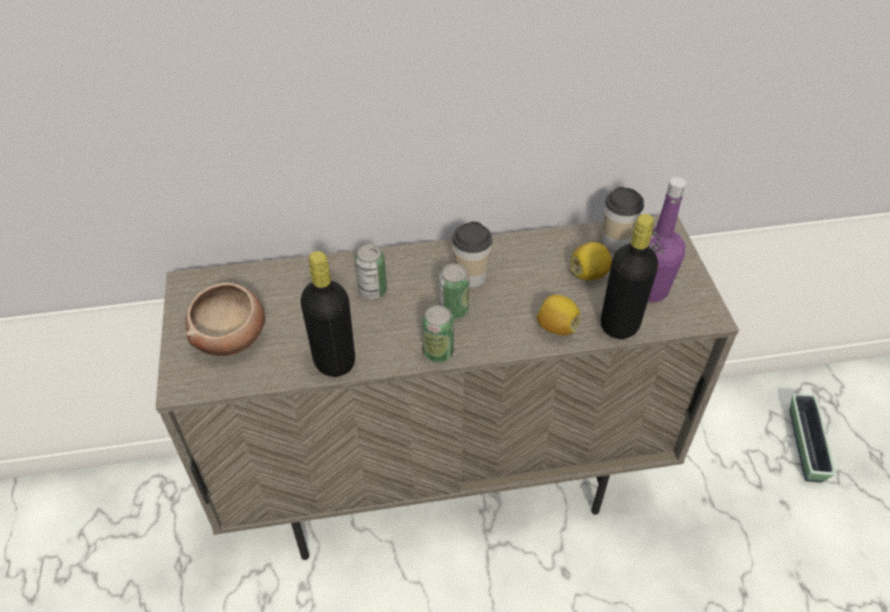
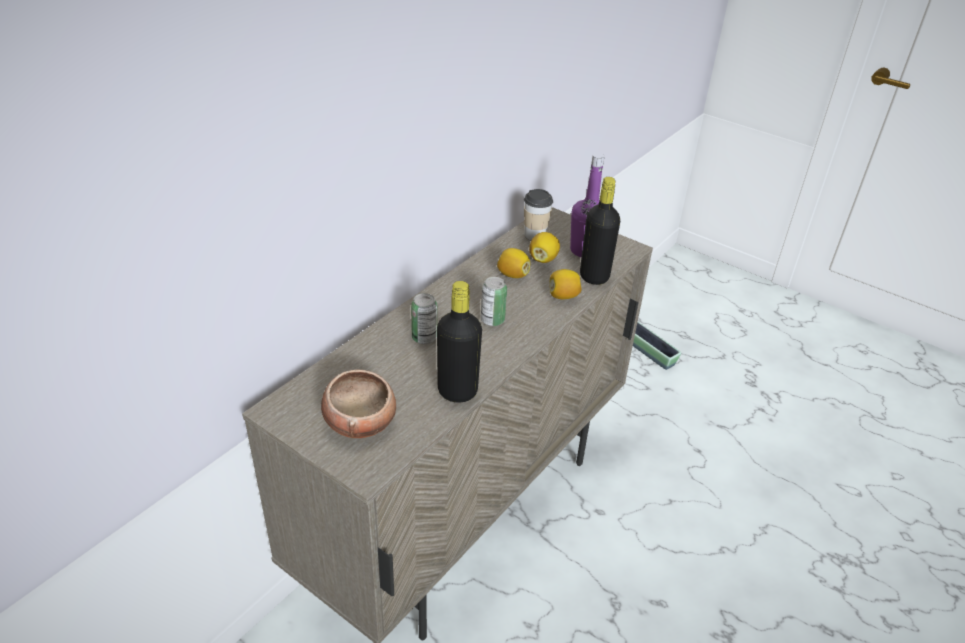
camera: 45 degrees left, 10 degrees down
can [422,305,454,363] -> none
cup [452,221,492,288] -> none
none -> lemon [497,248,530,278]

